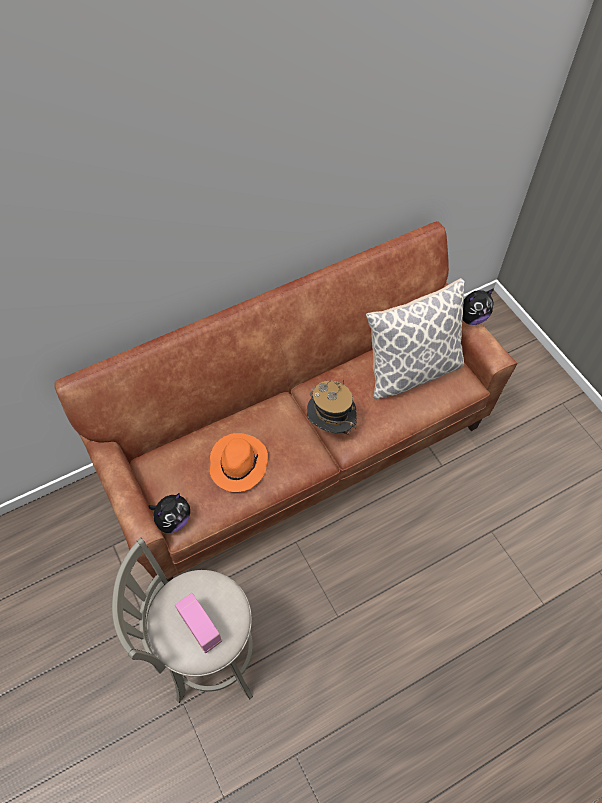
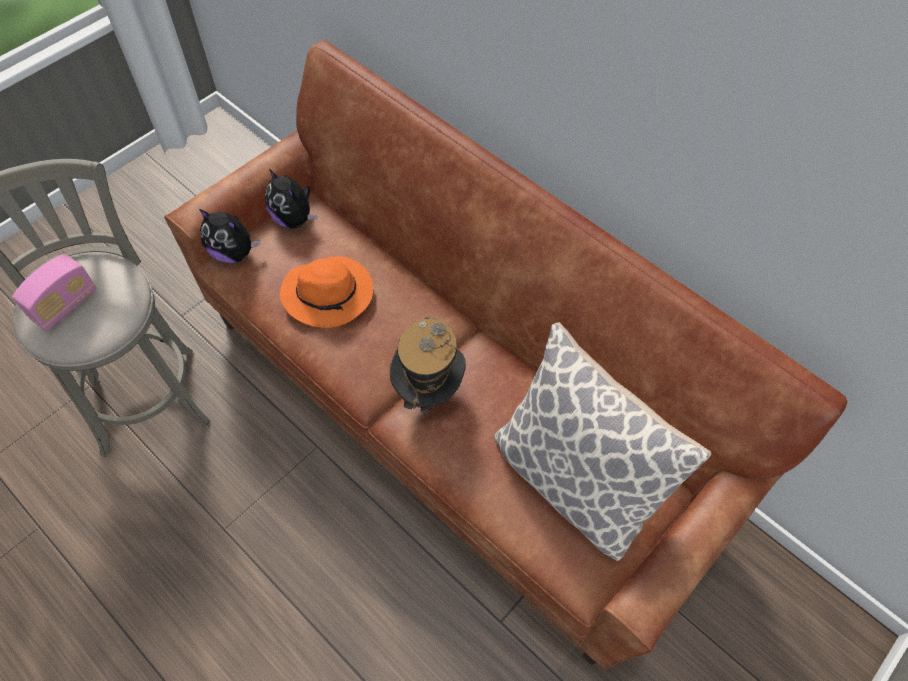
camera: 70 degrees right, 0 degrees up
plush toy [462,288,494,325] -> plush toy moved to [265,169,317,229]

